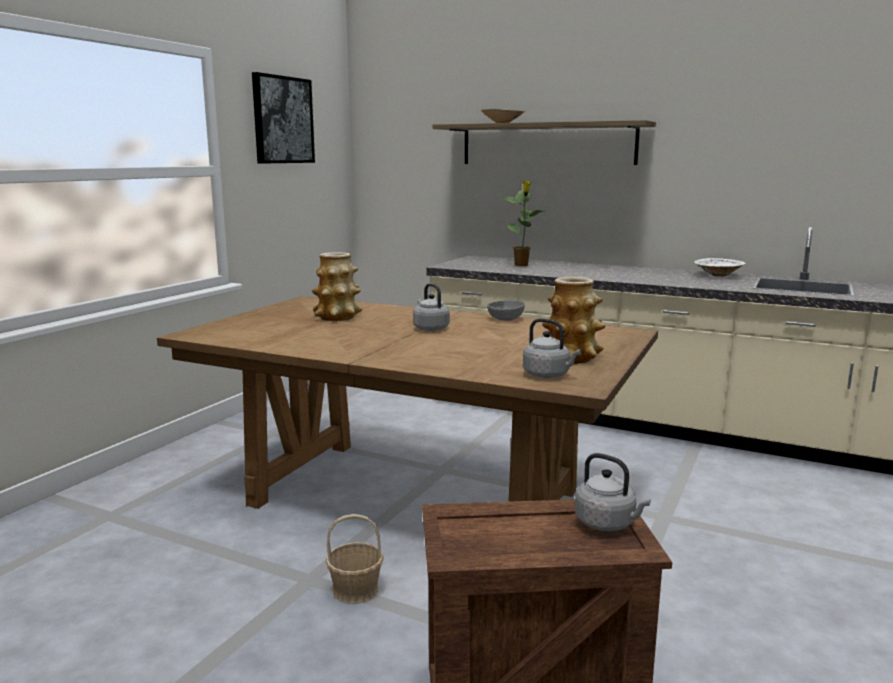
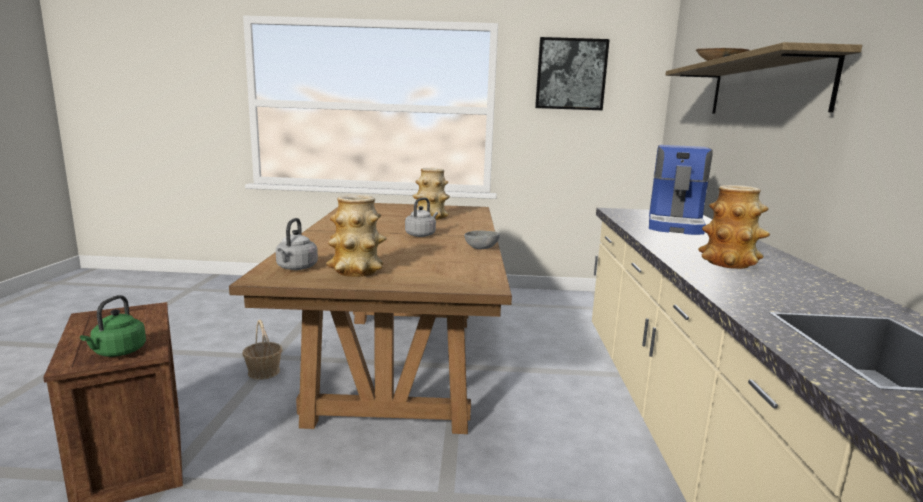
camera: 65 degrees right, 0 degrees up
potted plant [502,181,544,266] -> coffee machine [649,145,713,235]
grey kettle [575,453,651,531] -> green kettle [80,295,146,357]
white bowl [694,258,746,277] -> none
none -> vase [698,185,770,269]

